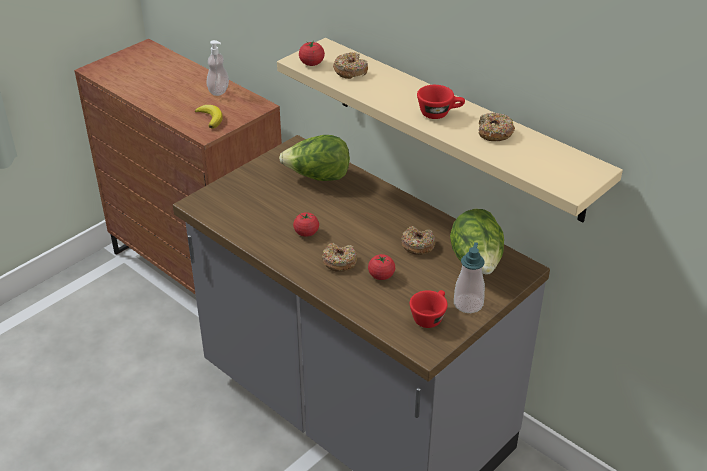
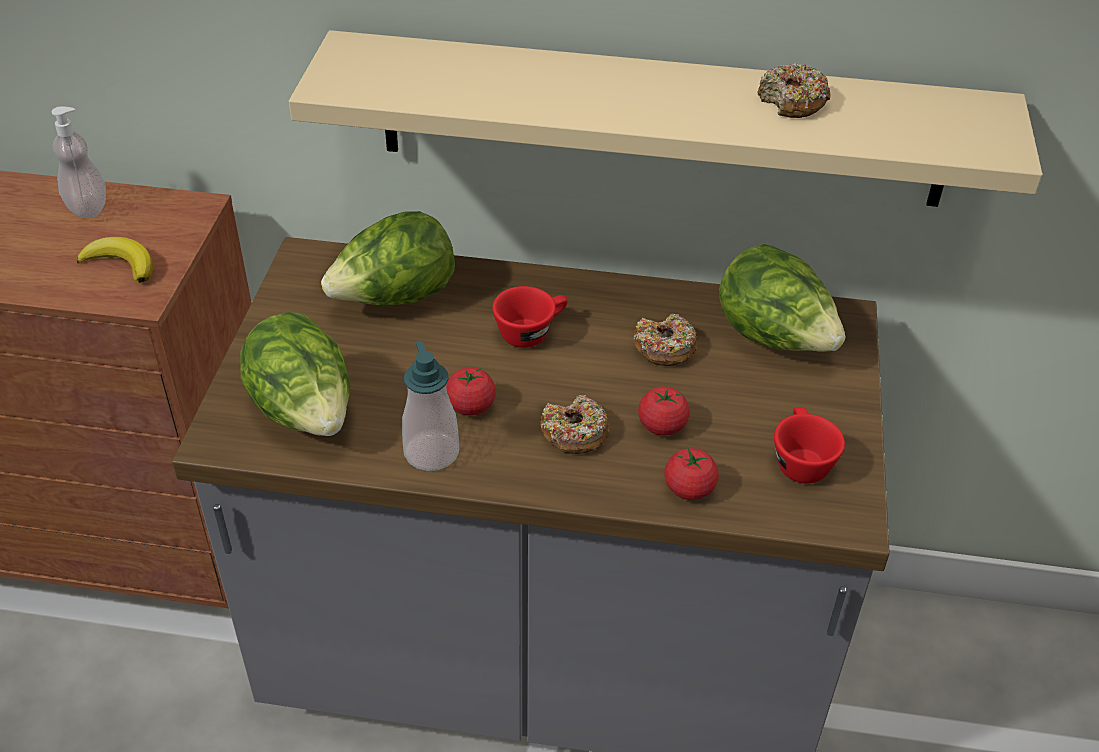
camera: 35 degrees left, 5 degrees up
tomato [299,41,325,66] -> tomato moved to [664,448,719,500]
donut [333,52,368,79] -> none
red cup [417,85,465,119] -> red cup moved to [492,286,568,348]
soap dispenser [454,242,485,313] -> soap dispenser moved to [402,341,459,471]
none -> lettuce [240,312,350,436]

